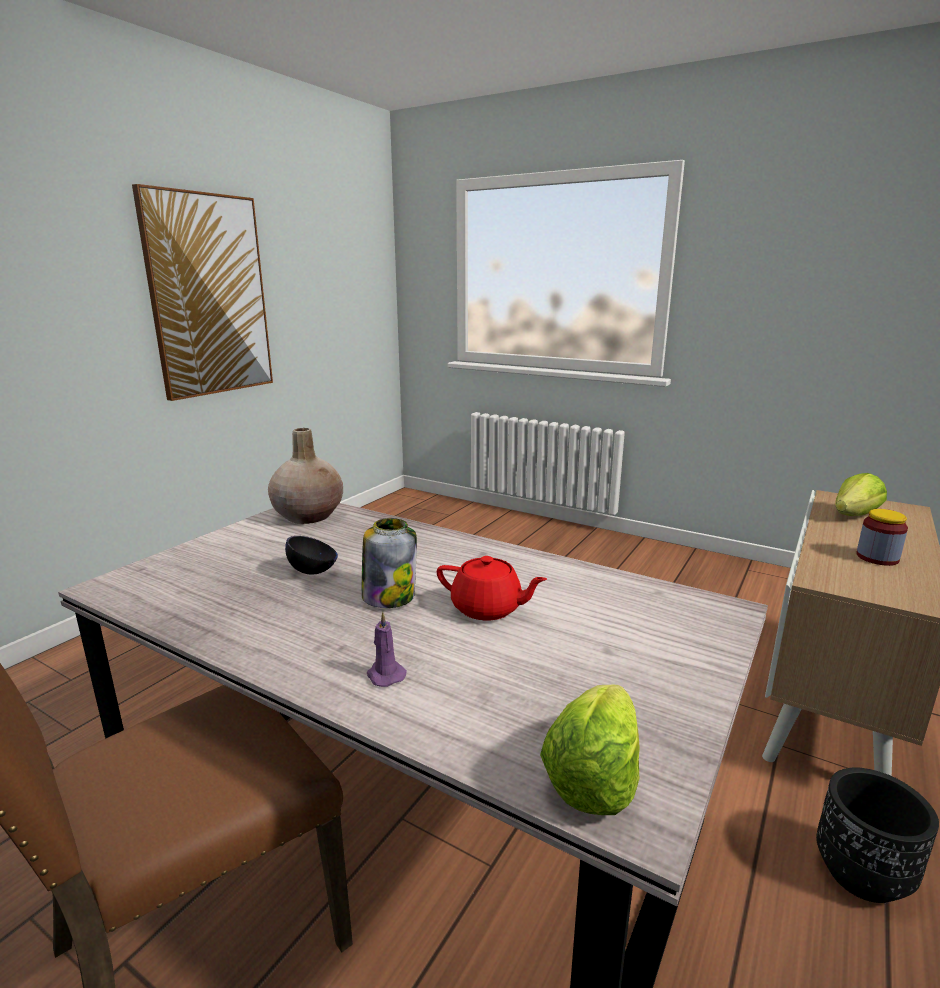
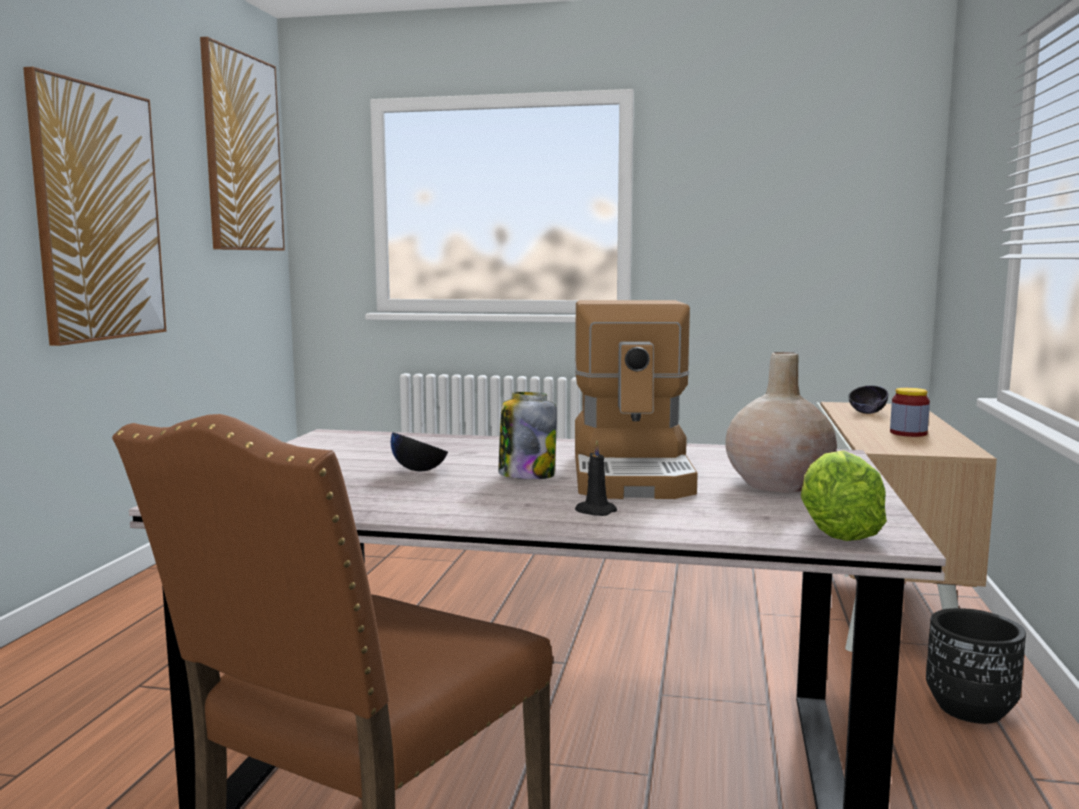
camera: 20 degrees left, 10 degrees down
beige vase [268,428,343,524] -> beige vase moved to [725,352,837,493]
purple candle [367,612,407,687] -> black candle [575,440,617,516]
red teapot [437,556,547,620] -> coffee machine [574,300,698,499]
lettuce [835,473,887,516] -> black bowl [848,385,888,414]
none -> picture [200,37,285,251]

